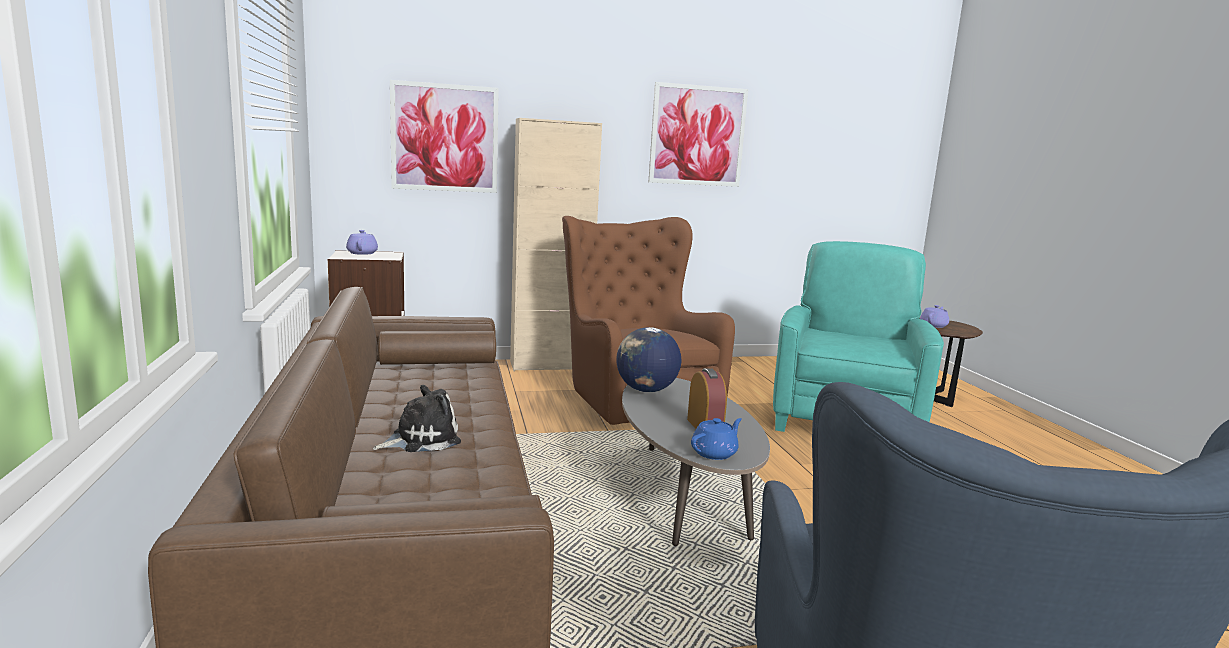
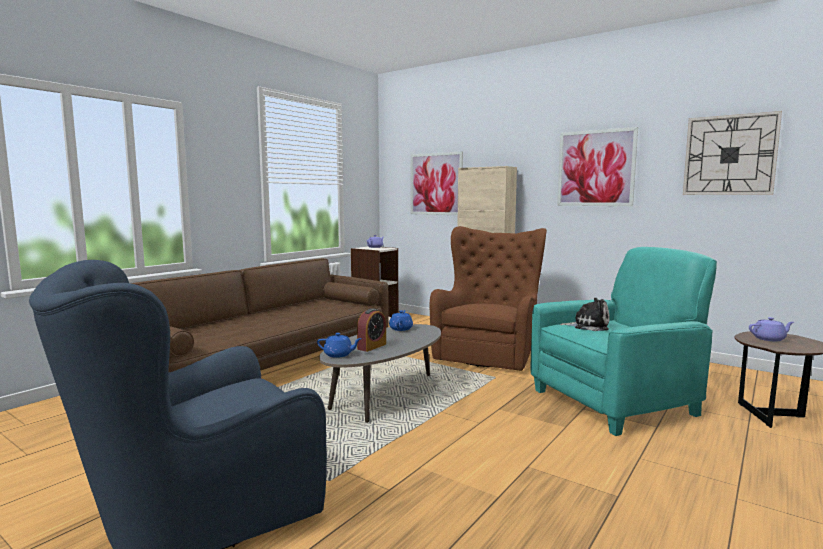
camera: 50 degrees right, 5 degrees down
plush toy [373,385,461,452] -> plush toy moved to [560,298,610,331]
globe [617,327,681,392] -> blue teapot [389,310,413,331]
none -> wall clock [683,111,782,195]

